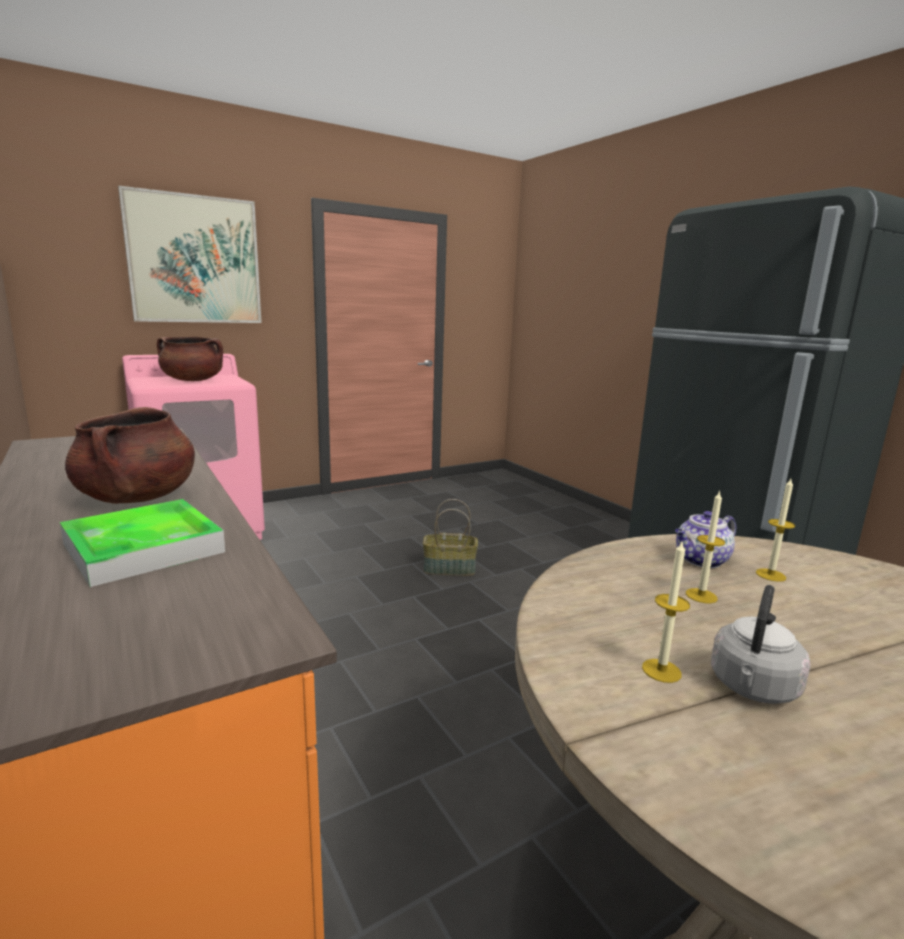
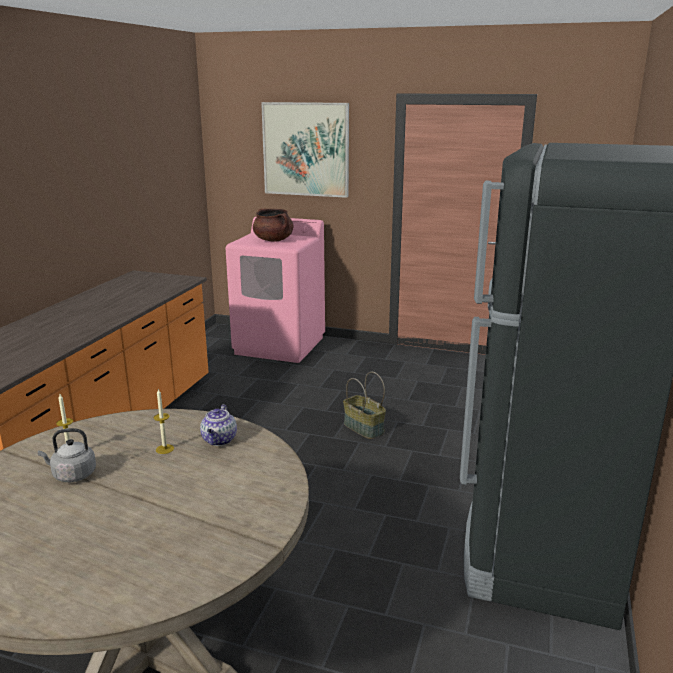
camera: 50 degrees right, 5 degrees up
tray [60,499,225,587] -> none
brown cooking pot [65,407,195,504] -> none
teapot [675,511,736,568] -> teapot turned 105 degrees counterclockwise [200,404,237,446]
candle [756,479,795,582] -> none

